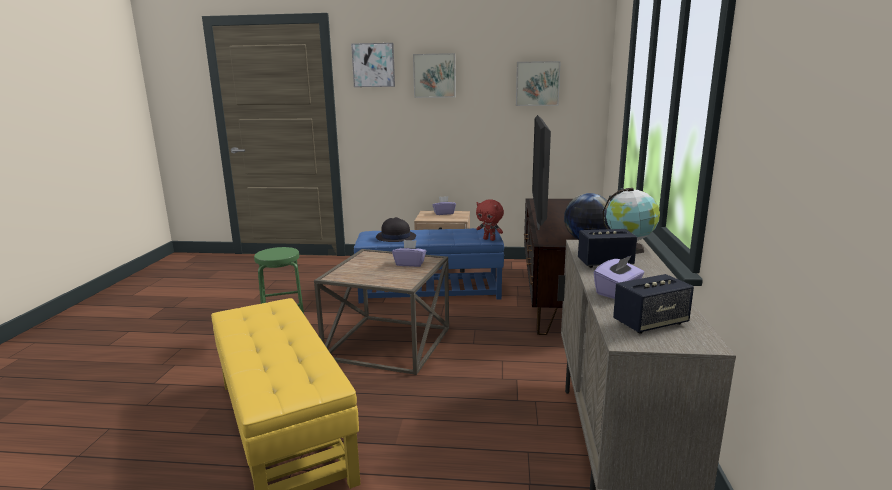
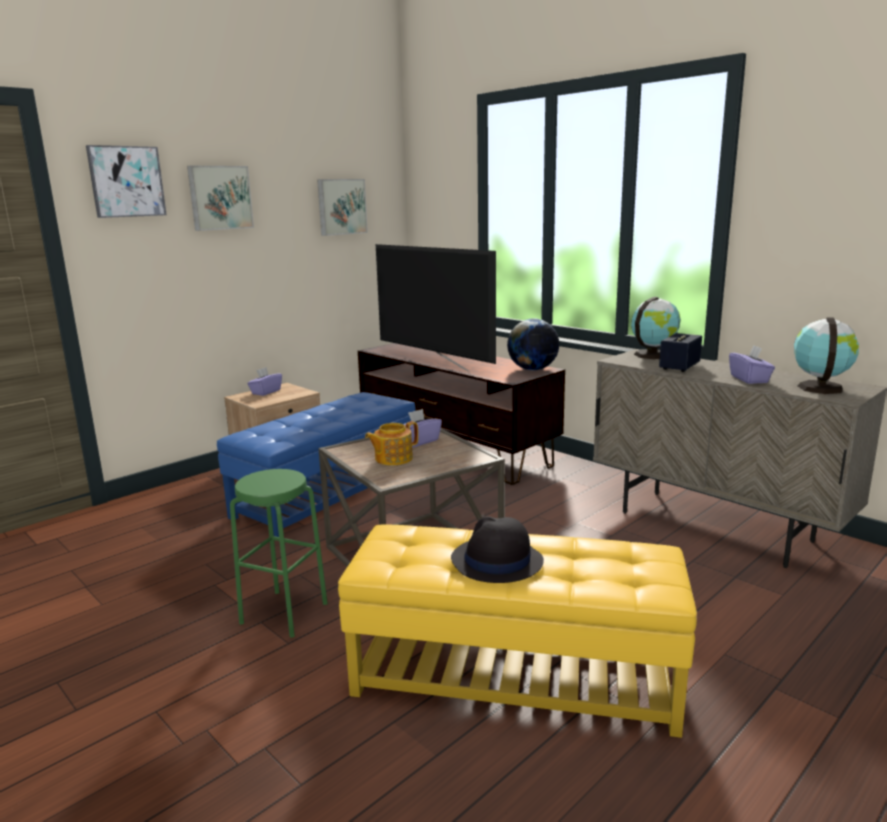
camera: 50 degrees left, 0 degrees up
black hat [376,217,416,242] -> black hat moved to [451,516,544,583]
red plush toy [476,199,504,241] -> none
speaker [613,274,694,333] -> globe [794,317,859,394]
none -> teapot [365,421,418,465]

